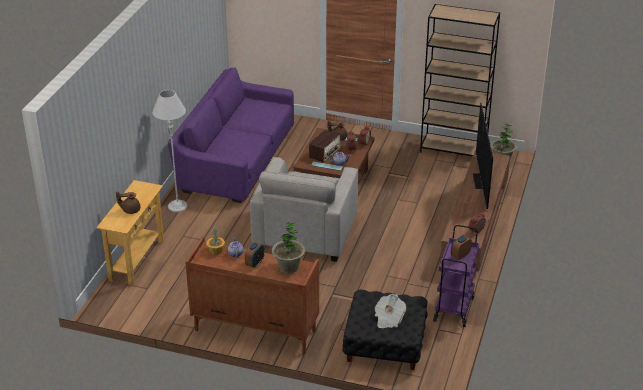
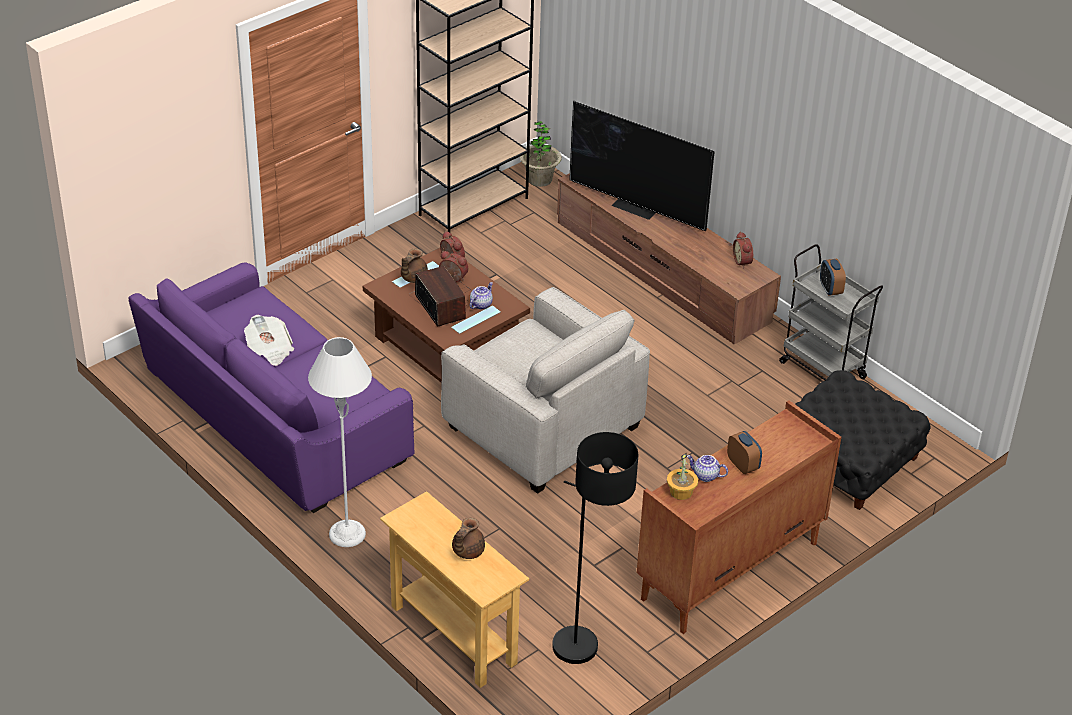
camera: 60 degrees left, 5 degrees up
potted plant [272,222,305,274] -> none
newspaper [375,294,406,328] -> newspaper moved to [244,315,294,366]
purple cart [433,225,479,327] -> grey cart [779,244,883,381]
none -> black floor lamp [552,432,638,664]

